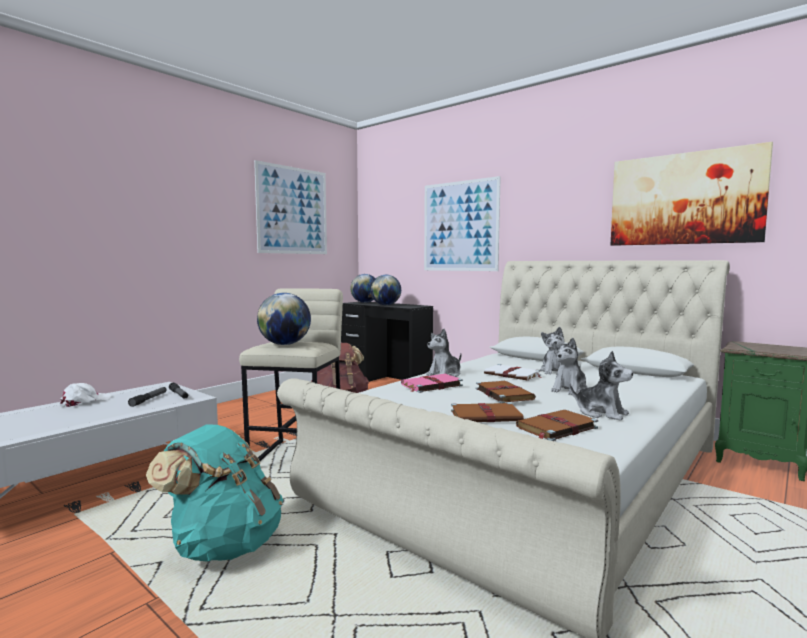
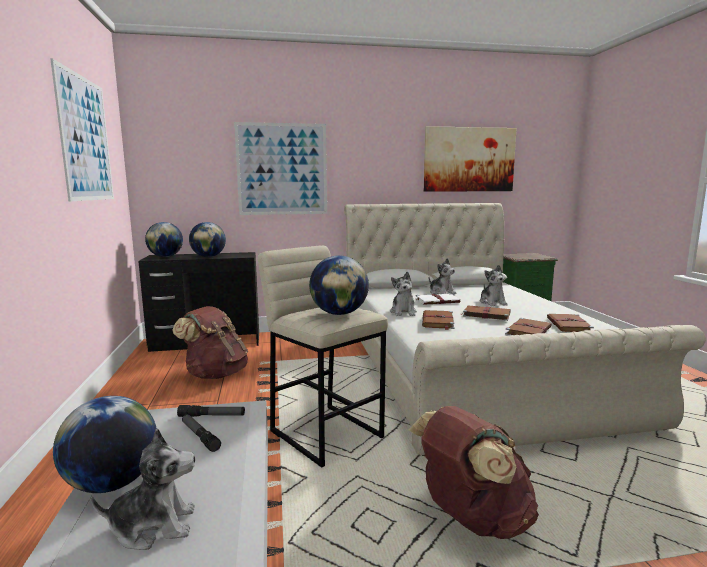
camera: 50 degrees left, 5 degrees up
white cap [60,383,111,407] -> globe [53,396,157,493]
turquoise backpack [146,424,283,562] -> brown backpack [409,406,539,539]
pink book [401,374,463,393] -> brown book [422,310,454,330]
plush toy [569,351,633,421] -> plush toy moved to [91,429,195,550]

